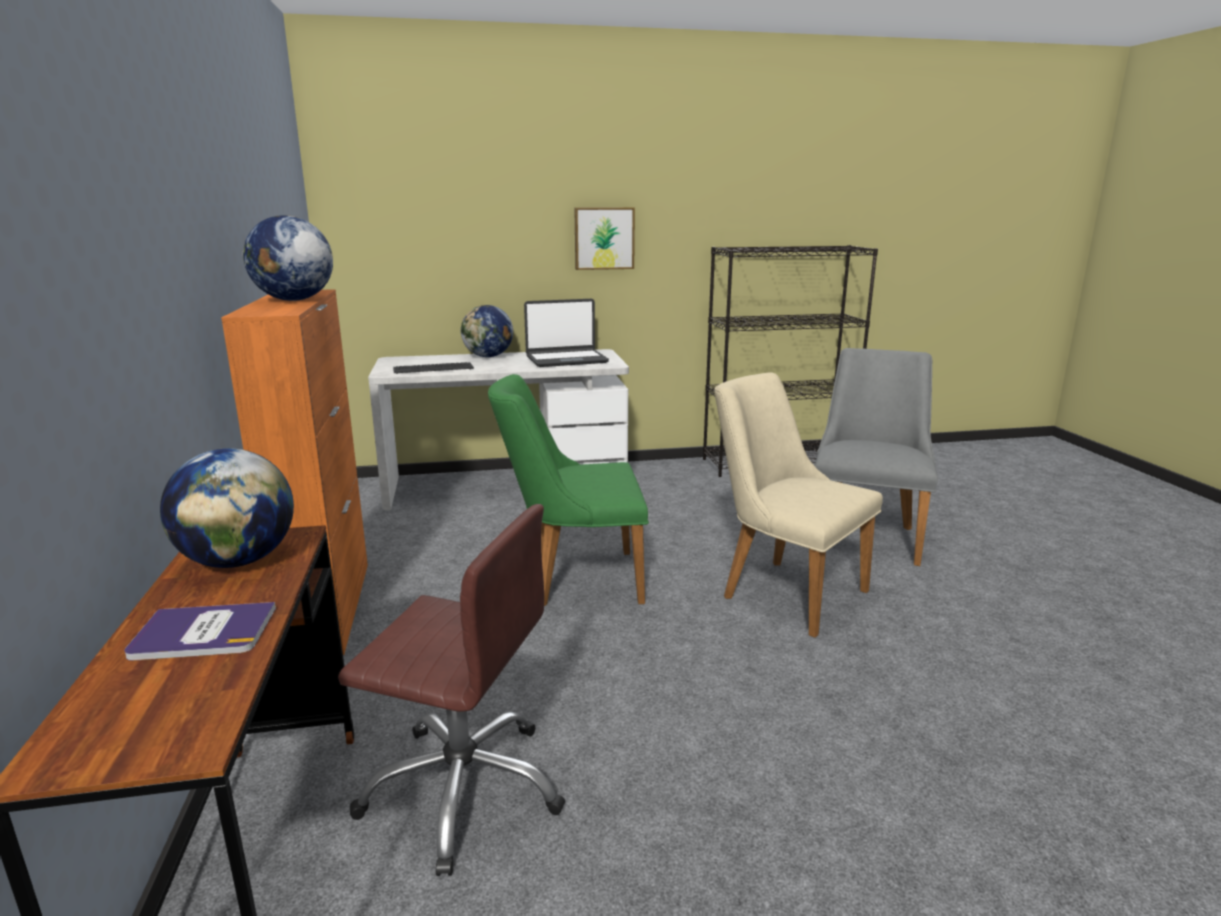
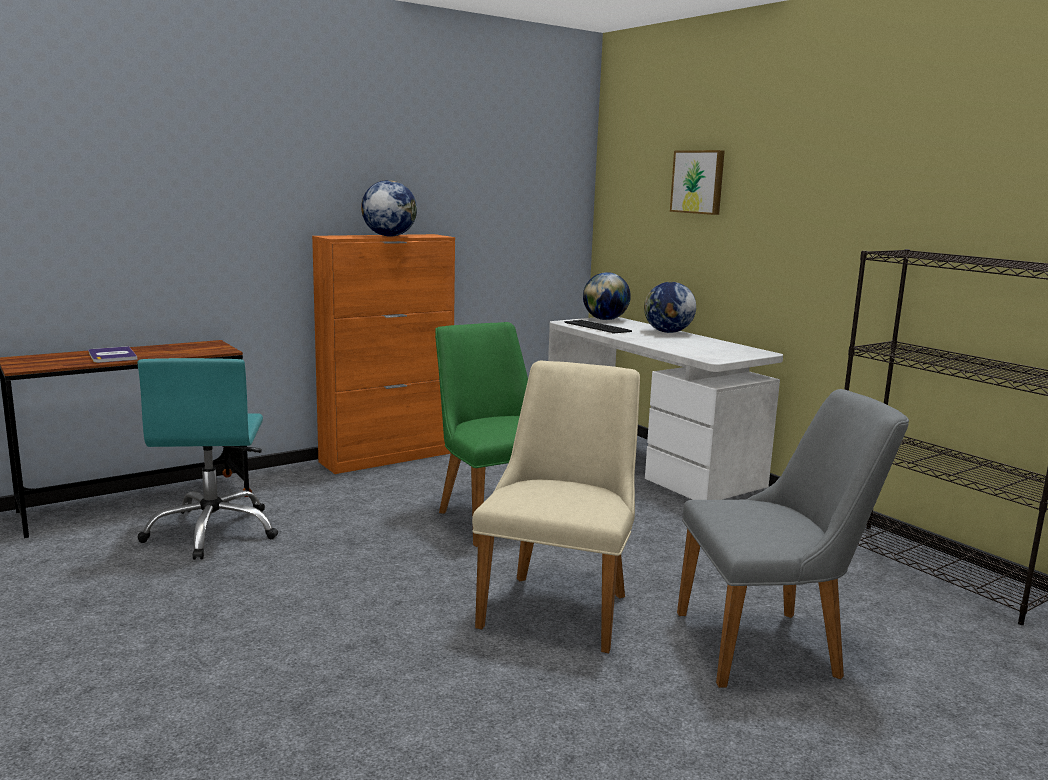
camera: 65 degrees right, 5 degrees down
globe [160,448,294,568] -> globe moved to [583,272,631,320]
brown office chair [338,504,565,876] -> turquoise office chair [138,358,278,560]
laptop [524,299,609,367] -> none
picture [574,208,635,270] -> picture moved to [670,150,725,215]

